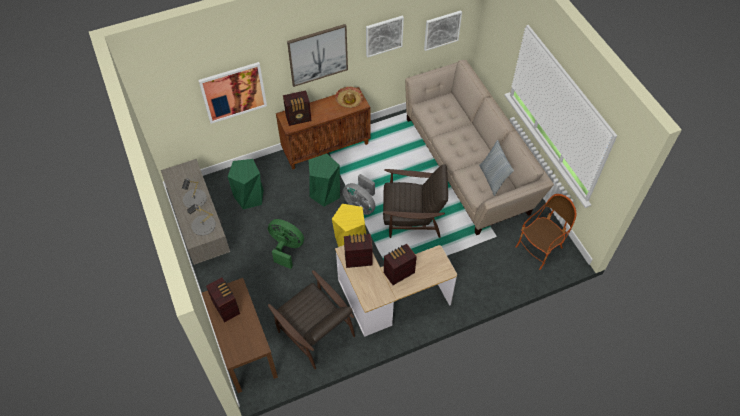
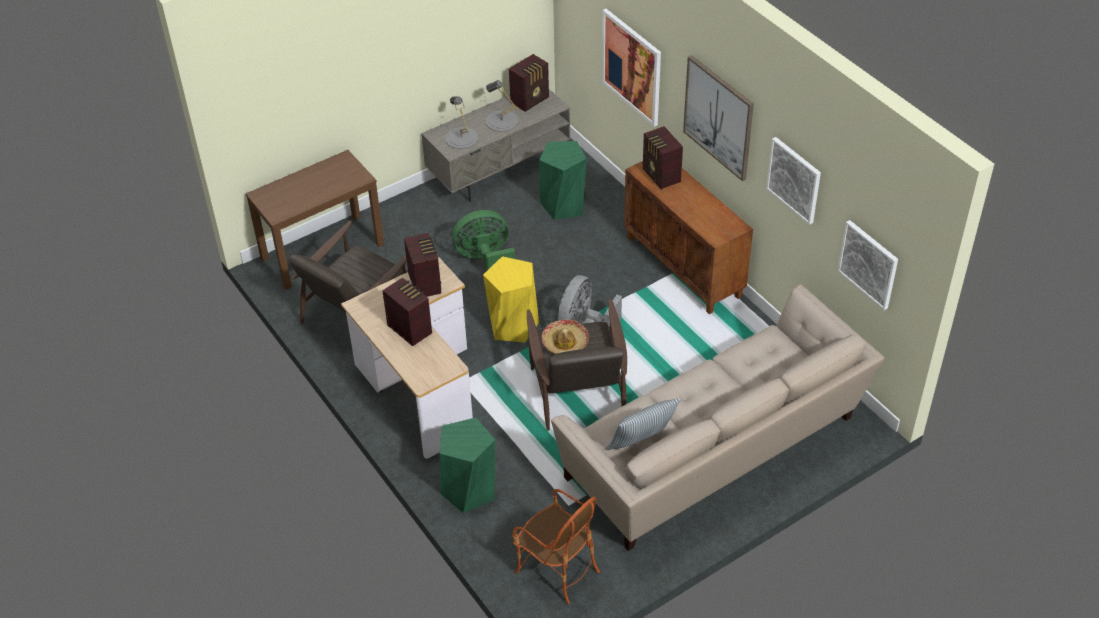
camera: 80 degrees right, 10 degrees down
radio [206,277,240,322] -> radio moved to [509,54,549,112]
green fan [268,219,304,269] -> green fan turned 120 degrees counterclockwise [452,210,515,270]
green stool [309,153,340,207] -> green stool moved to [440,417,495,513]
hat [335,87,363,108] -> hat moved to [542,319,589,354]

